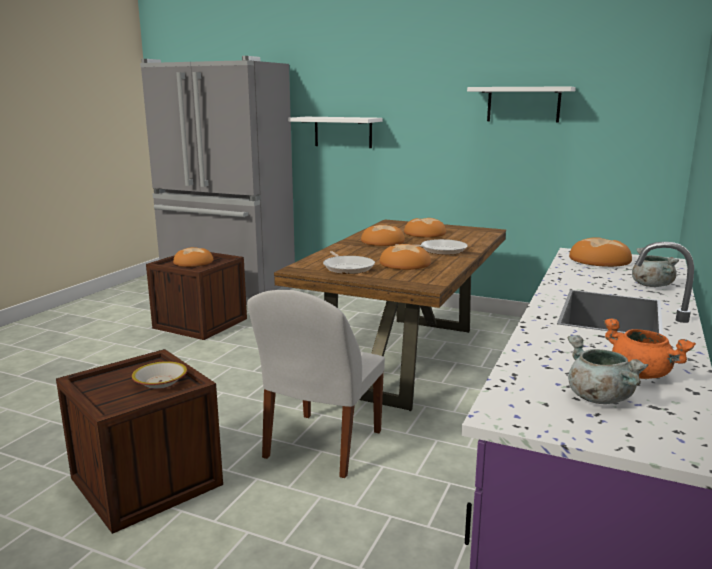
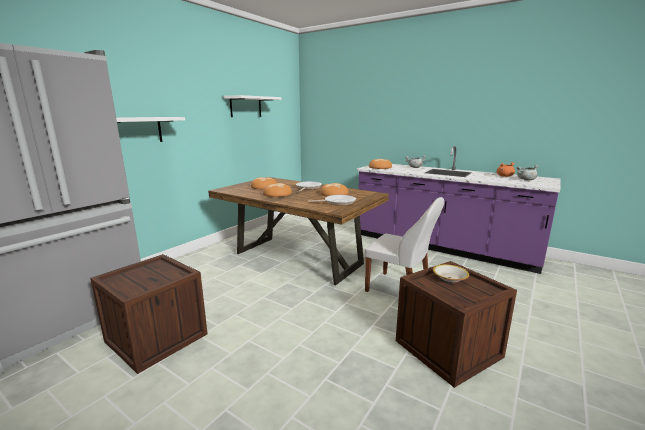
camera: 80 degrees left, 0 degrees up
bread [173,247,213,267] -> none

